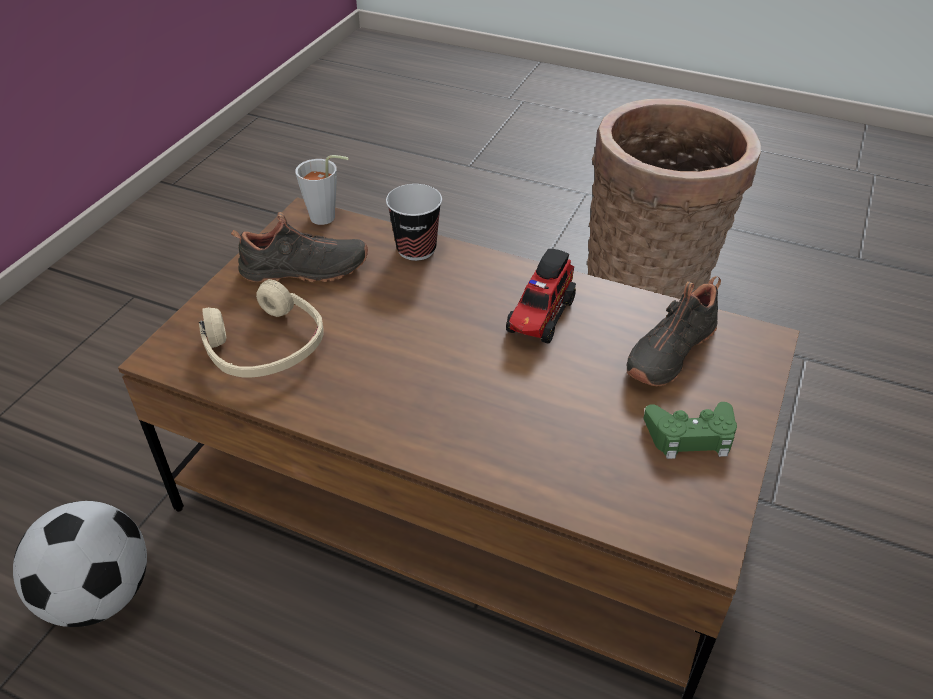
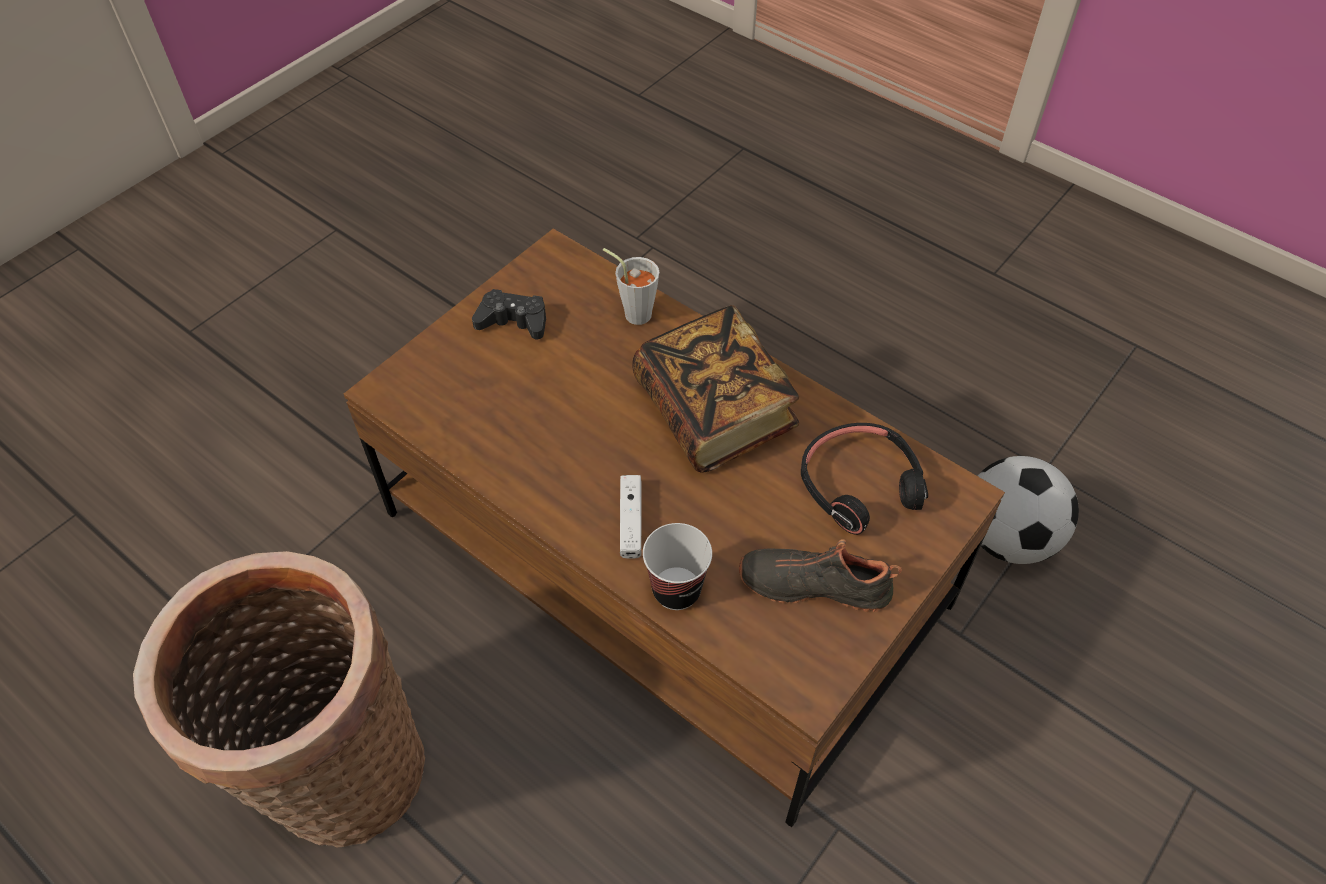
camera: 165 degrees left, 10 degrees up
beige headphones [199,279,324,377] -> black headphones [801,423,928,535]
grey cup [295,155,349,225] -> grey cup moved to [603,248,659,325]
toy truck [506,249,576,344] -> none
black shoe [627,276,721,386] -> none
green game controller [644,402,737,459] -> black game controller [472,289,546,339]
none -> white game controller [620,475,642,559]
none -> book [632,305,799,473]

